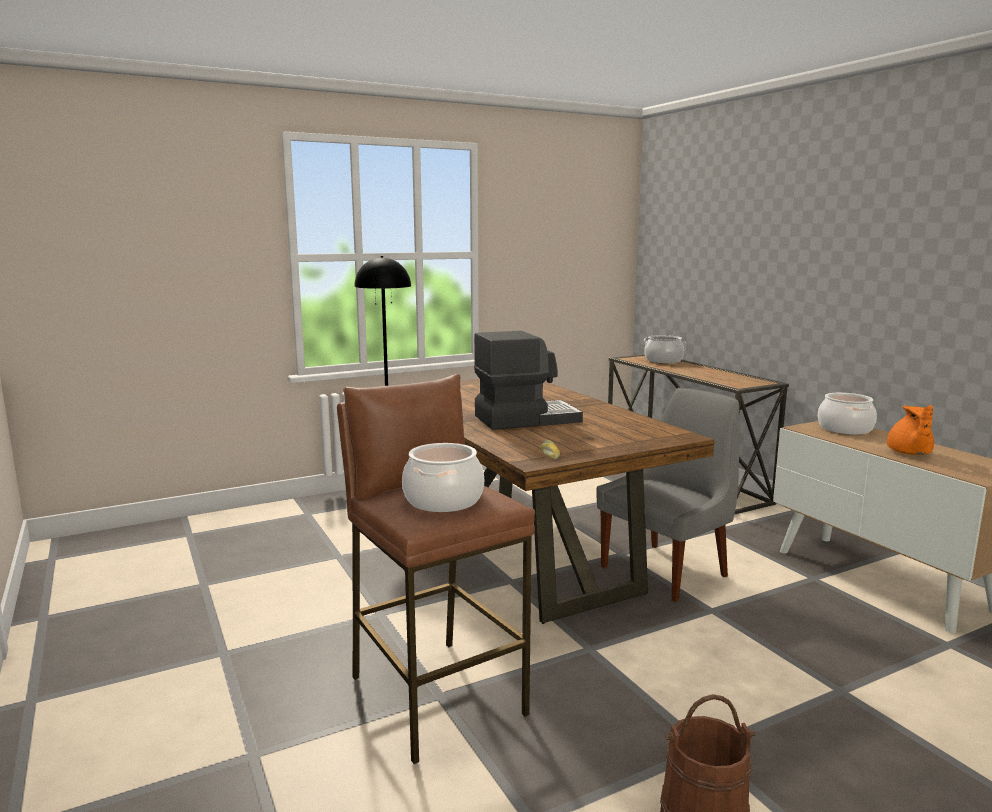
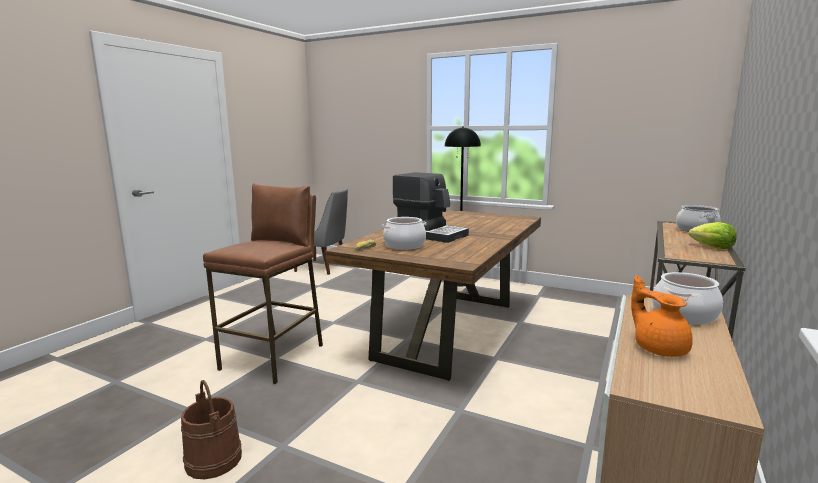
camera: 55 degrees right, 0 degrees up
cooking pot [402,443,484,512] -> cooking pot moved to [382,217,426,250]
grey chair [596,388,740,602] -> grey chair moved to [294,188,348,275]
orange teapot [887,405,934,455] -> orange teapot turned 90 degrees clockwise [631,276,693,357]
none -> lettuce [689,222,737,249]

